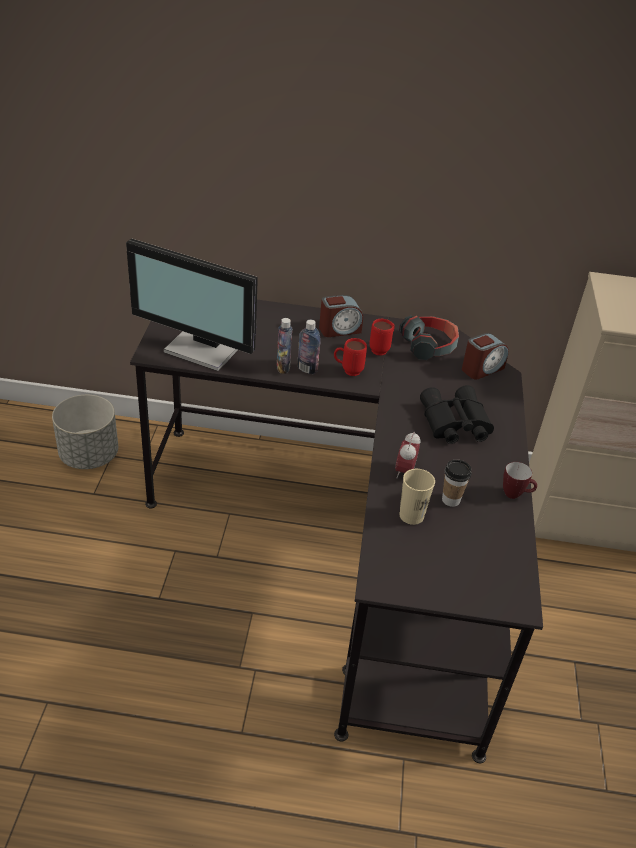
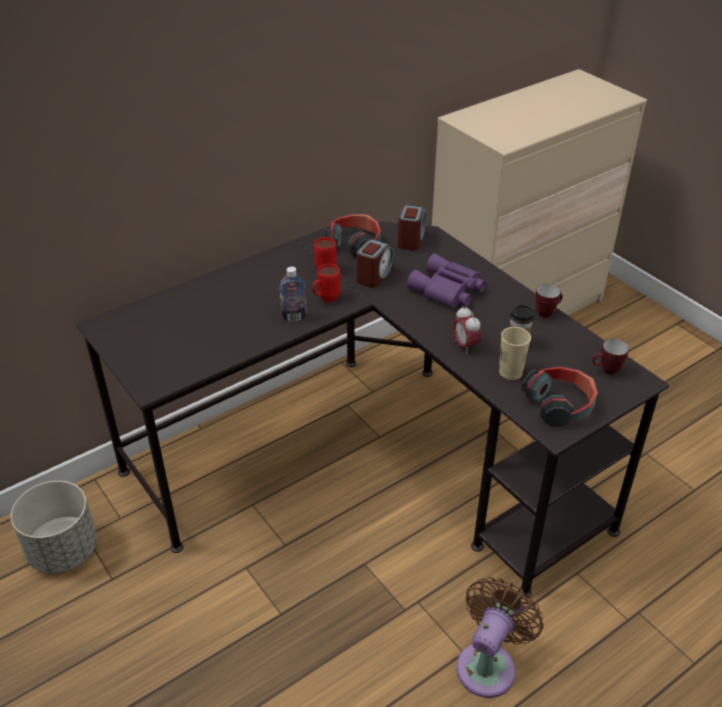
camera: 40 degrees left, 0 degrees up
monitor [126,238,258,371] -> none
bottle [276,318,292,374] -> none
alarm clock [319,295,363,337] -> alarm clock moved to [357,239,394,288]
black binoculars [420,385,494,444] -> purple binoculars [407,253,486,308]
none -> brown fan [456,577,544,698]
none -> headphones [521,367,598,427]
none -> mug [592,339,629,375]

